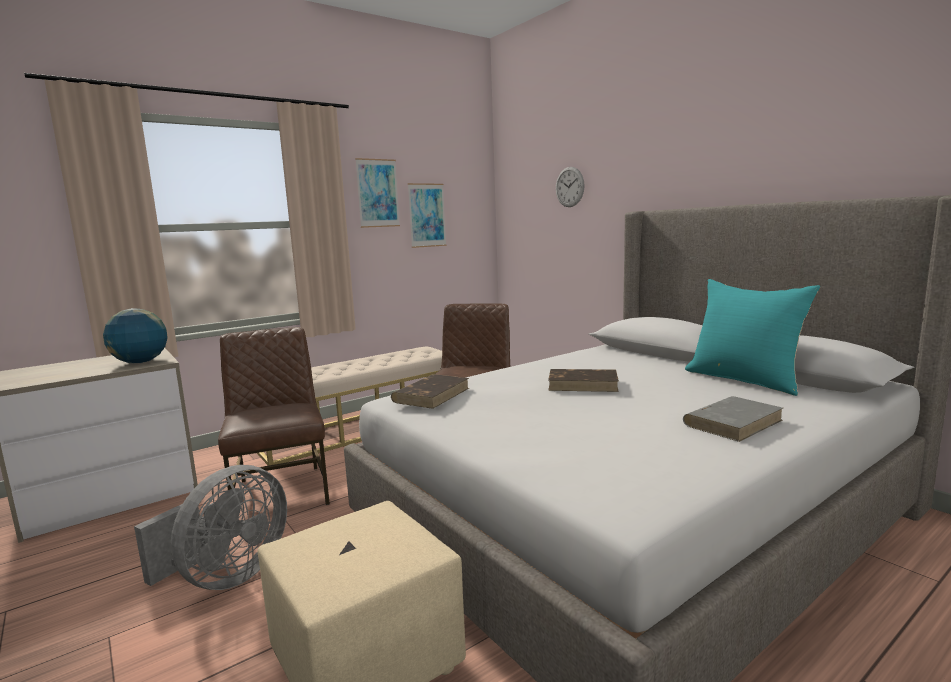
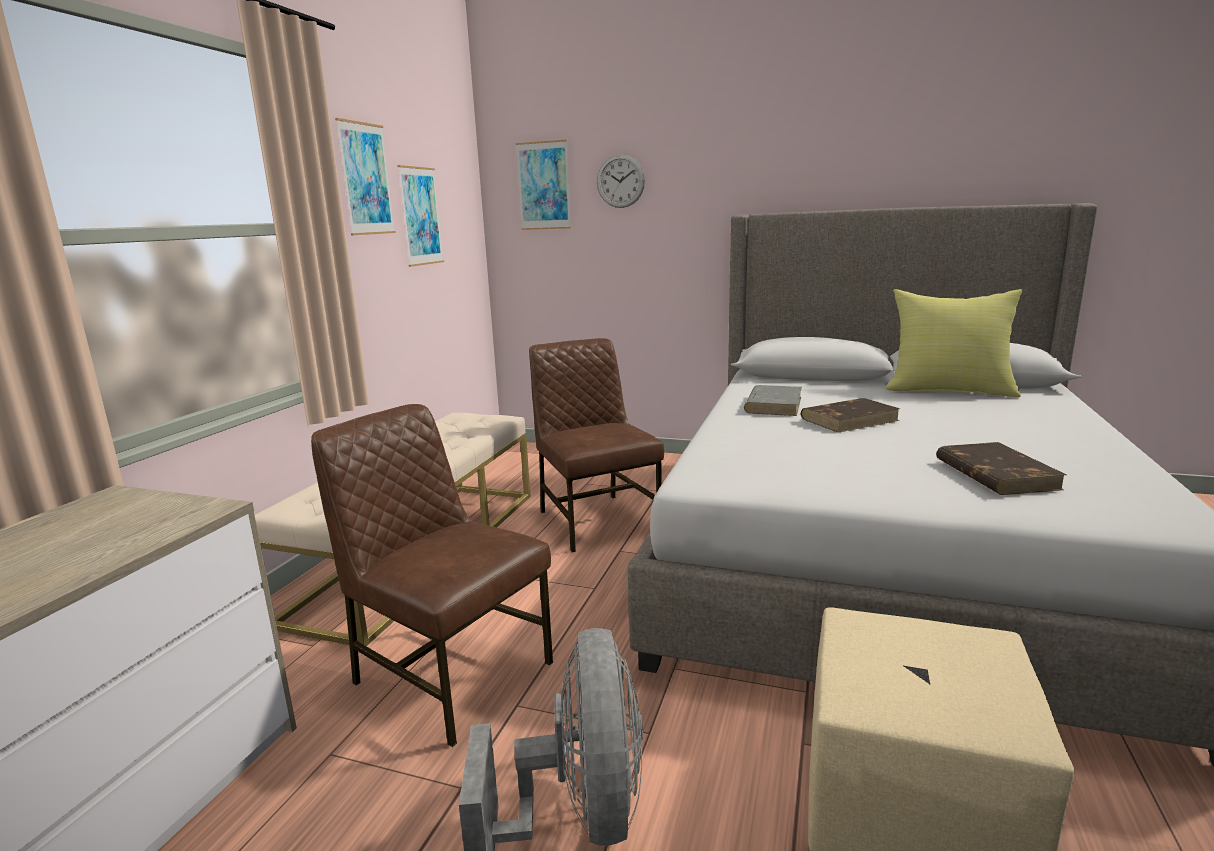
camera: 35 degrees left, 5 degrees up
globe [103,308,168,363] -> none
brown book [391,374,469,409] -> brown book moved to [936,442,1067,495]
grey book [683,396,783,442] -> grey book moved to [744,385,802,416]
turquoise pillow [685,279,820,396] -> yellow pillow [885,289,1023,397]
none -> picture [516,139,571,230]

